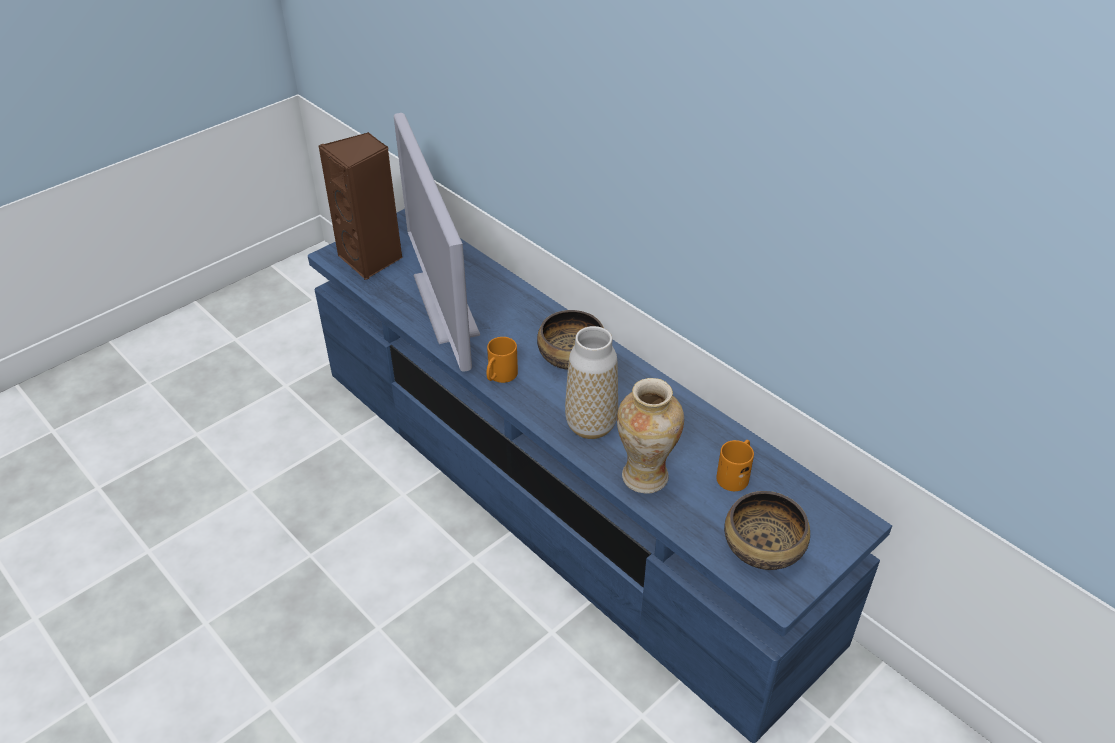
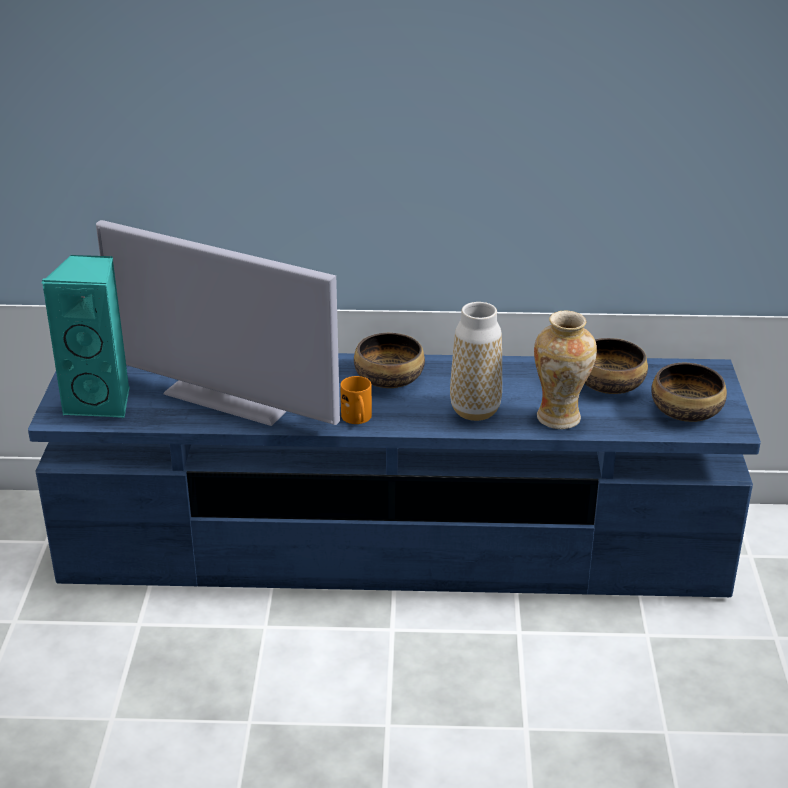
camera: 45 degrees left, 10 degrees down
brown speaker [318,132,402,280] -> turquoise speaker [41,254,130,419]
orange mug [716,440,754,491] -> bowl [585,338,648,394]

